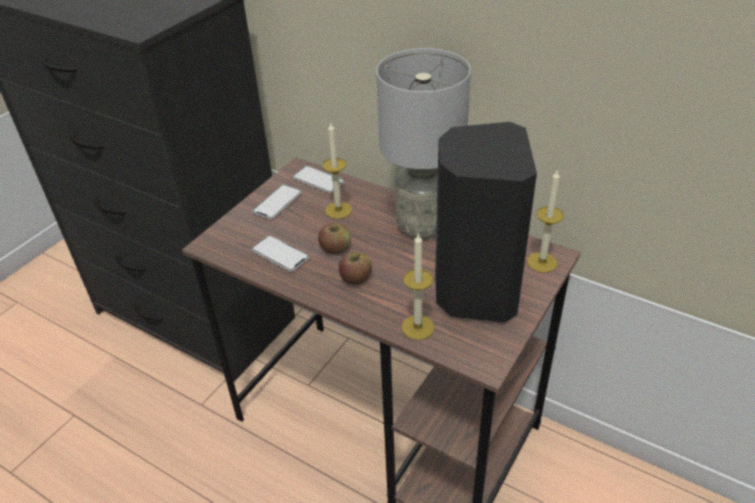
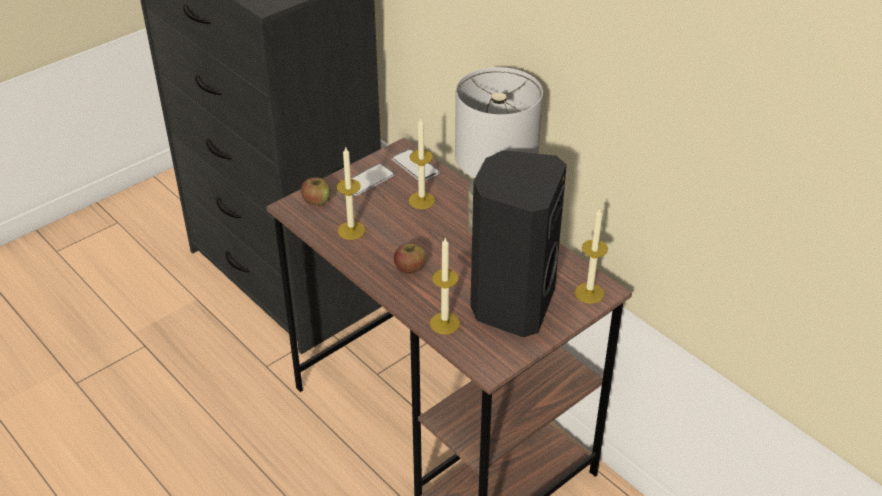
camera: 15 degrees right, 0 degrees up
phone [251,235,310,272] -> candle [336,146,365,240]
apple [318,223,351,254] -> apple moved to [301,177,331,206]

